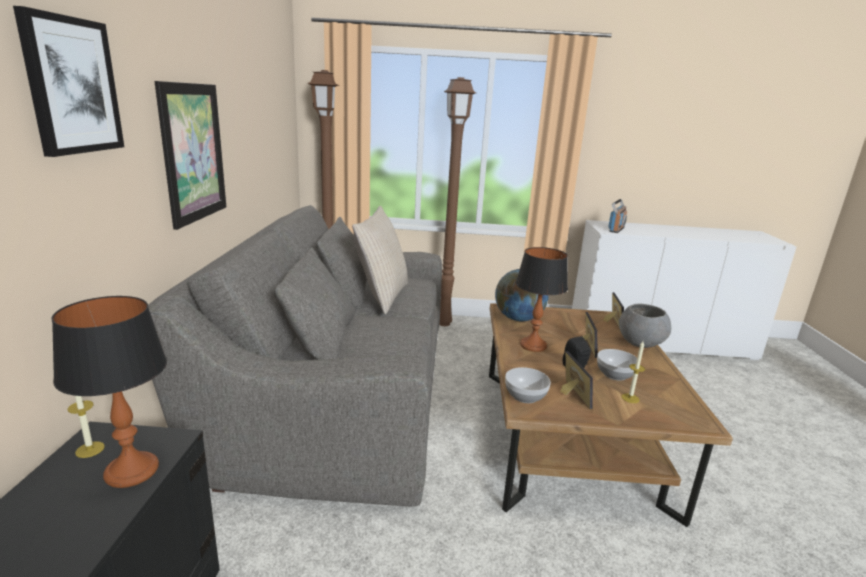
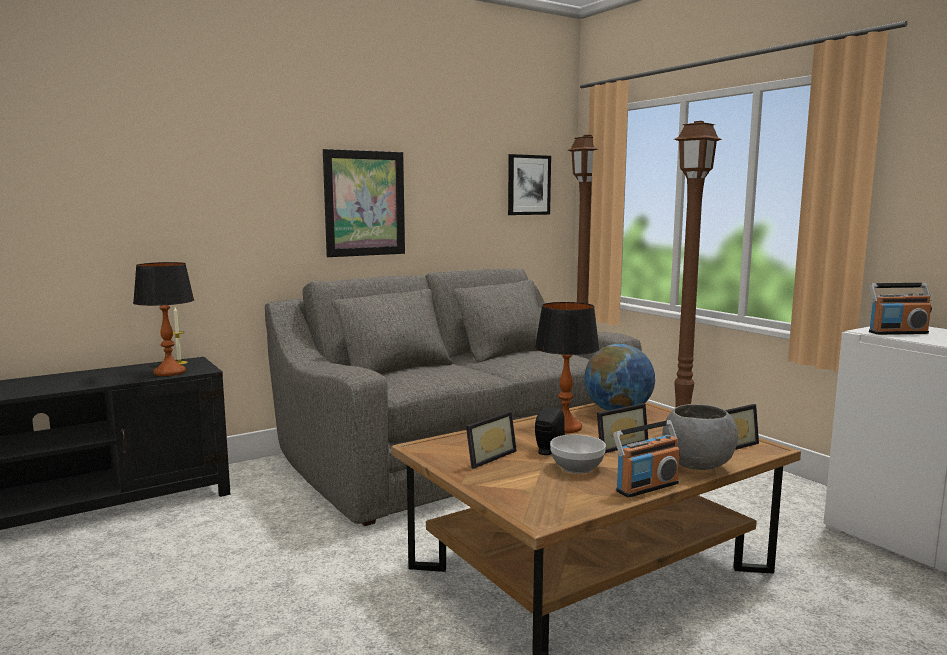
camera: 55 degrees right, 10 degrees down
picture [13,6,124,157] -> picture moved to [508,154,551,215]
beige pillow [352,206,408,314] -> none
bowl [505,367,551,403] -> none
candle [622,341,645,403] -> none
none -> radio [613,420,680,498]

